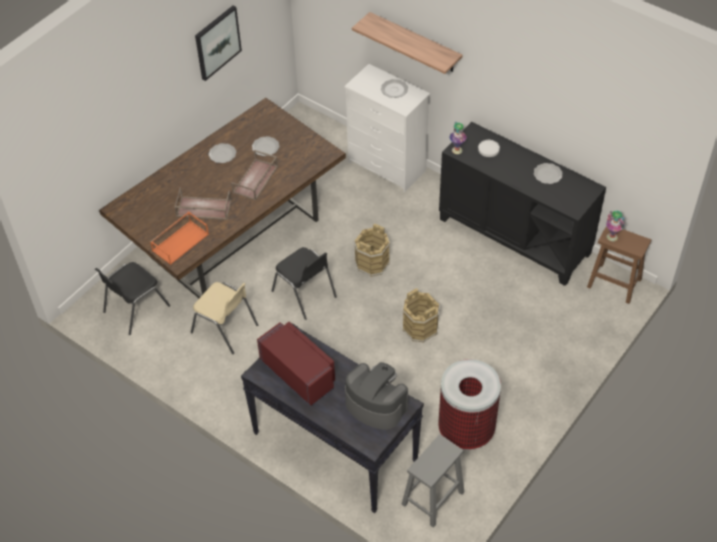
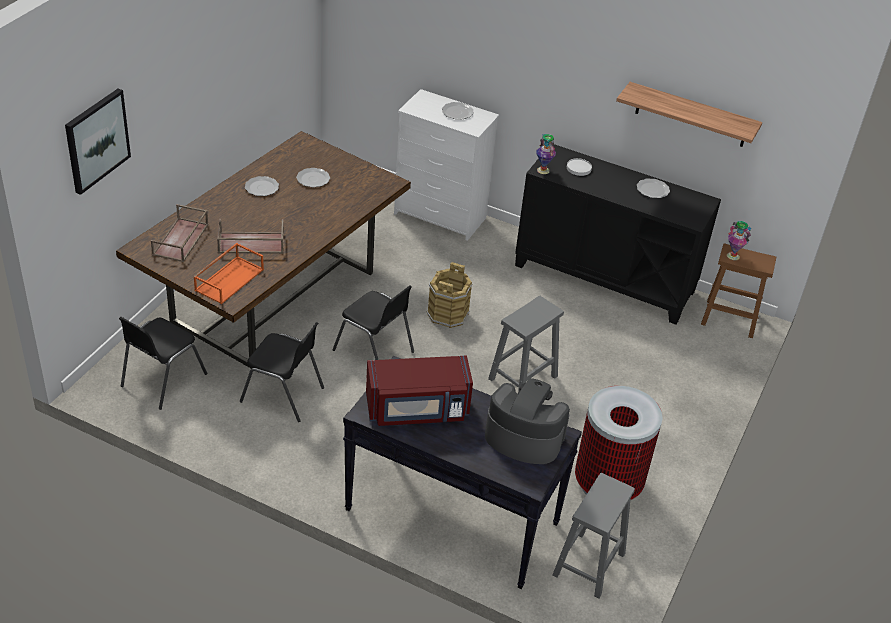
camera: 15 degrees left, 10 degrees down
beige chair [191,282,258,354] -> black chair [240,322,324,422]
picture [195,6,242,81] -> picture moved to [65,89,131,195]
brown tray [231,150,278,200] -> brown tray moved to [151,204,208,262]
red microwave [257,322,335,406] -> red microwave turned 135 degrees clockwise [366,356,473,426]
shelf [352,12,463,74] -> shelf moved to [616,82,762,147]
brown bucket [402,288,440,343] -> grey stool [488,296,564,394]

